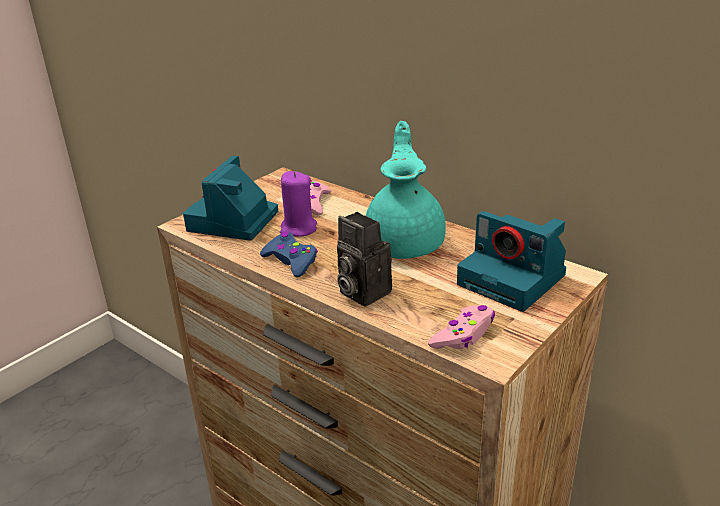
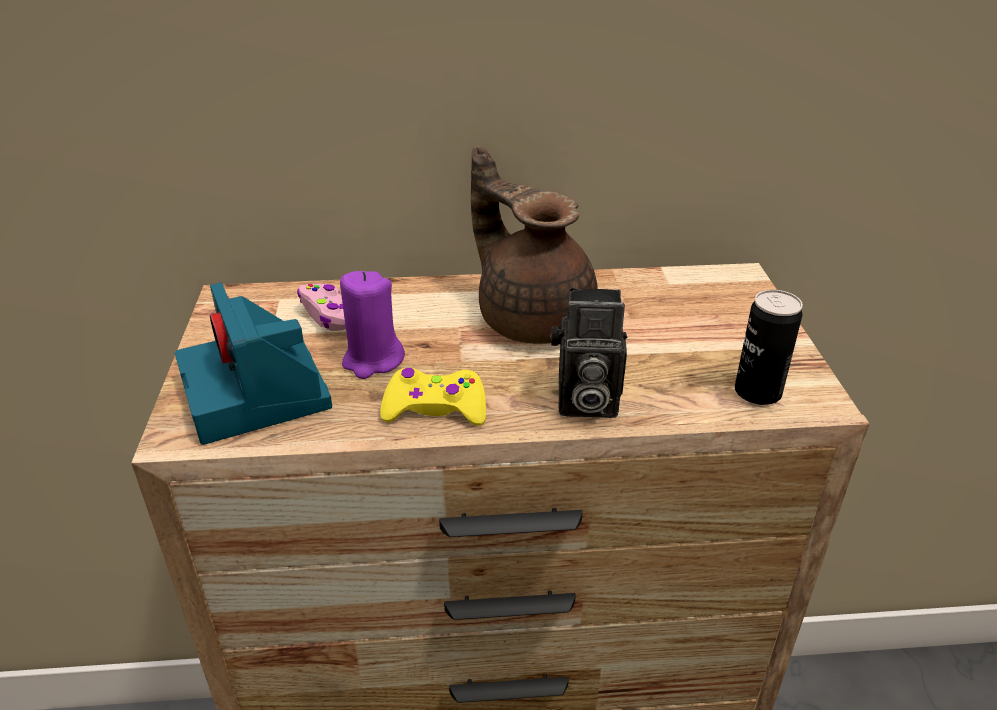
camera: 45 degrees left, 5 degrees up
blue game controller [260,232,318,277] -> yellow game controller [380,368,486,426]
turquoise teapot [366,121,446,259] -> brown teapot [471,146,598,344]
pink game controller [428,305,495,349] -> can [735,290,803,405]
camera [457,211,566,312] -> none

